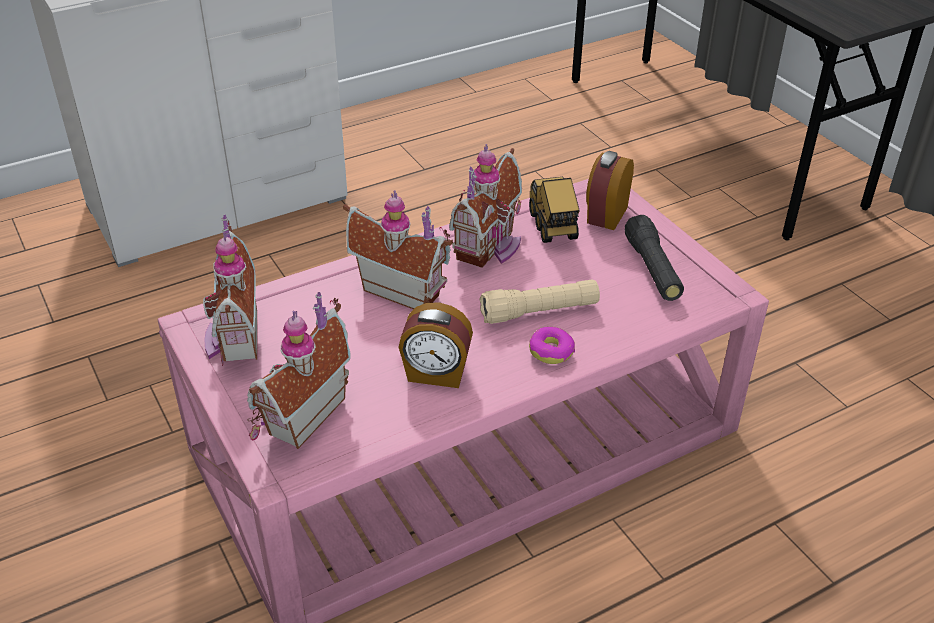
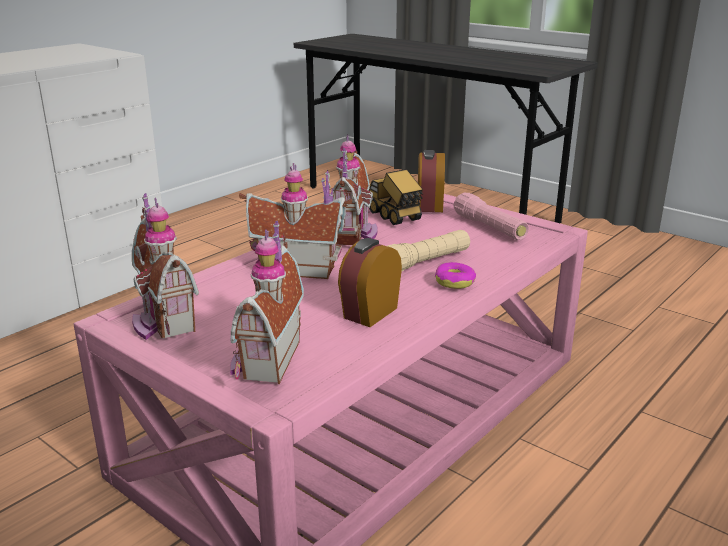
camera: 20 degrees left, 15 degrees down
alarm clock [398,302,473,388] -> alarm clock turned 135 degrees clockwise [338,238,402,327]
black flashlight [625,215,684,301] -> pink flashlight [454,193,529,240]

